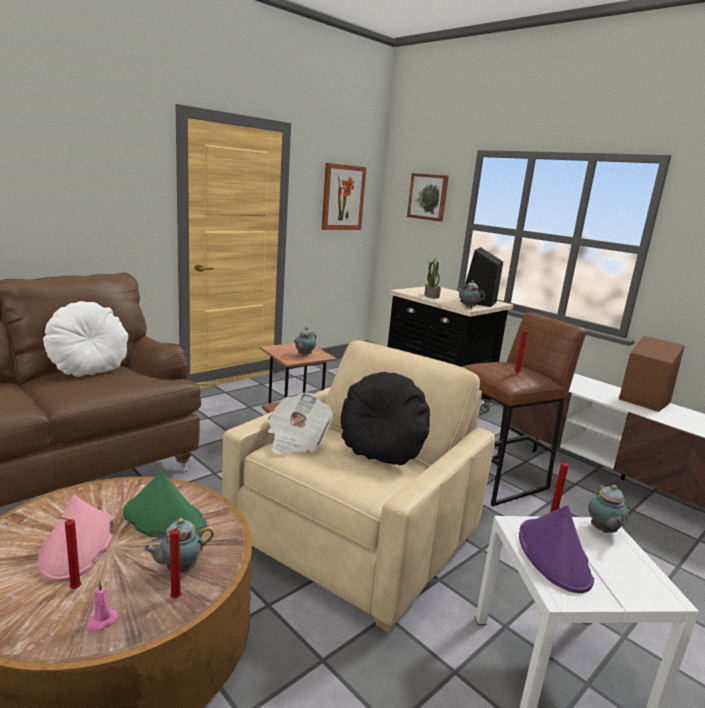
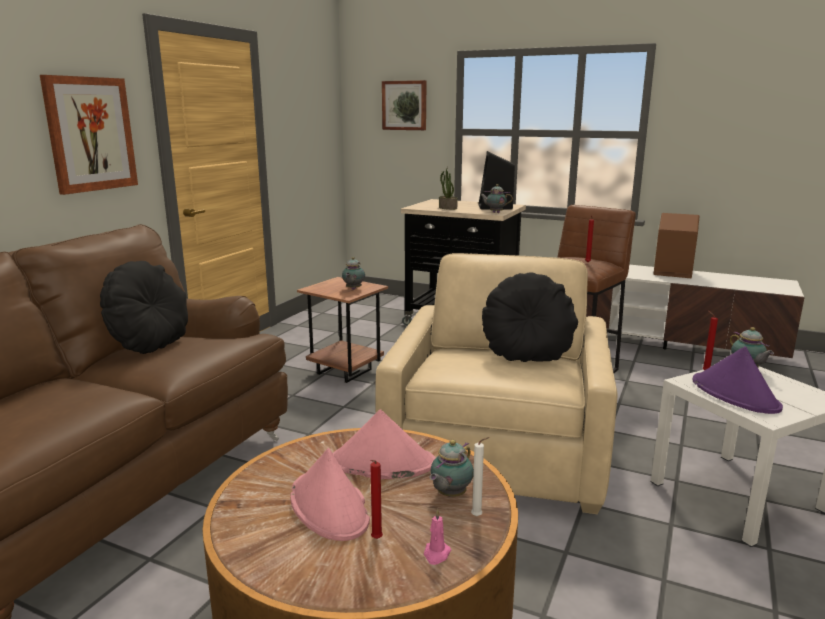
camera: 20 degrees left, 0 degrees up
white pillow [43,301,128,377] -> black pillow [100,261,188,354]
green hat [123,471,207,538] -> pink hat [333,410,435,479]
red candle [170,527,182,598] -> white candle [471,437,490,516]
newspaper [268,392,333,454] -> none
picture [321,163,366,230] -> picture moved to [40,75,138,195]

